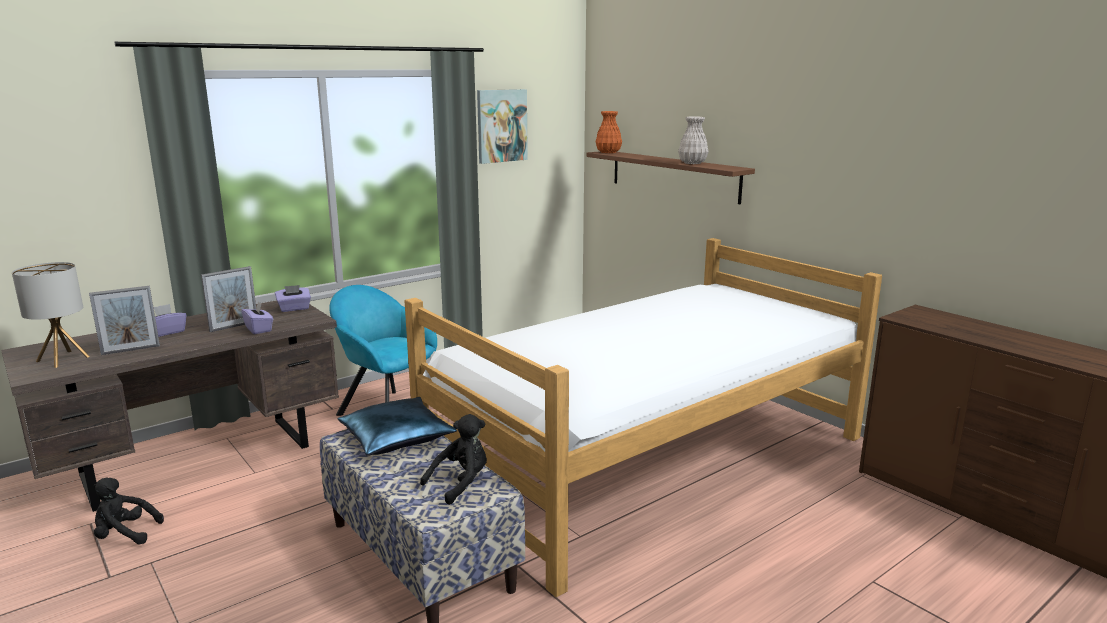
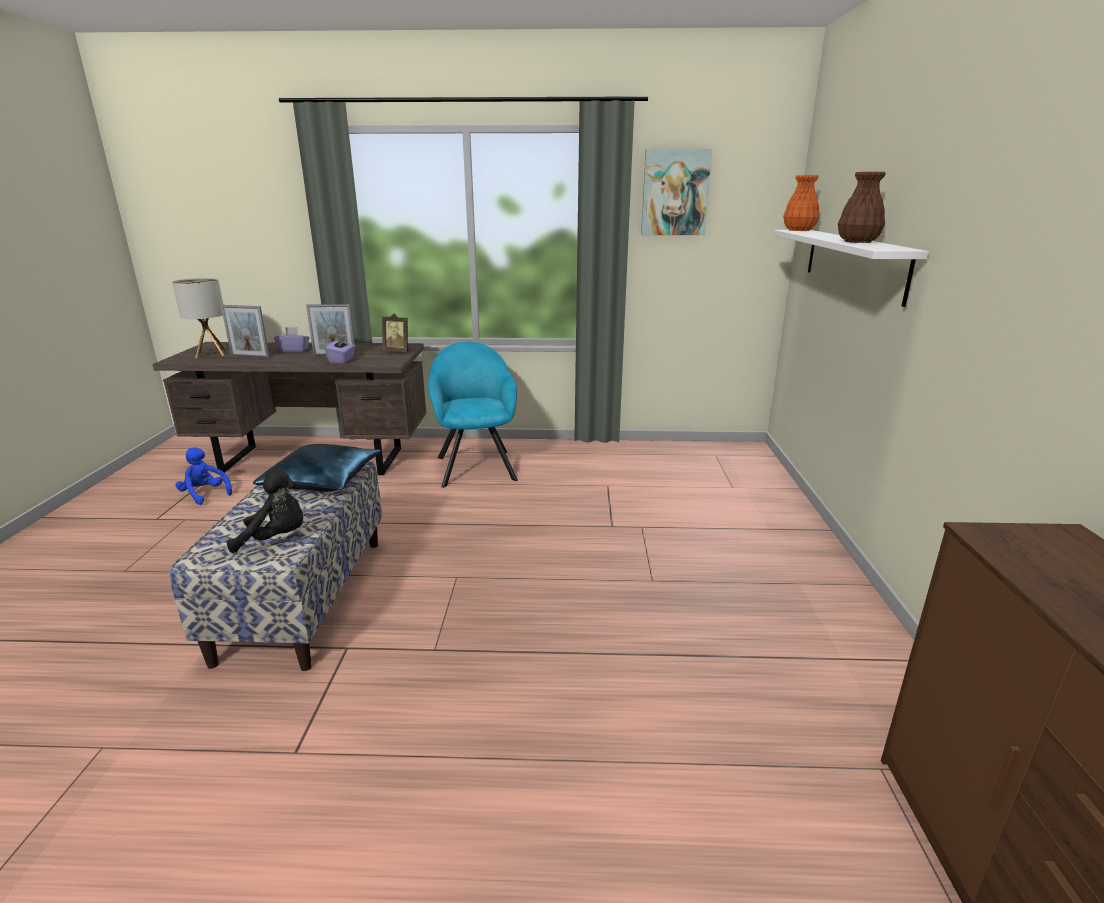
camera: 40 degrees right, 5 degrees up
black plush toy [94,478,164,545] -> blue plush toy [176,447,232,505]
purple tissue box [275,285,311,312] -> picture frame [382,313,411,352]
bed [405,238,882,597] -> none
brown shelf [587,151,755,204] -> white shelf [773,230,929,307]
white vase [678,116,709,164] -> brown vase [838,172,886,243]

